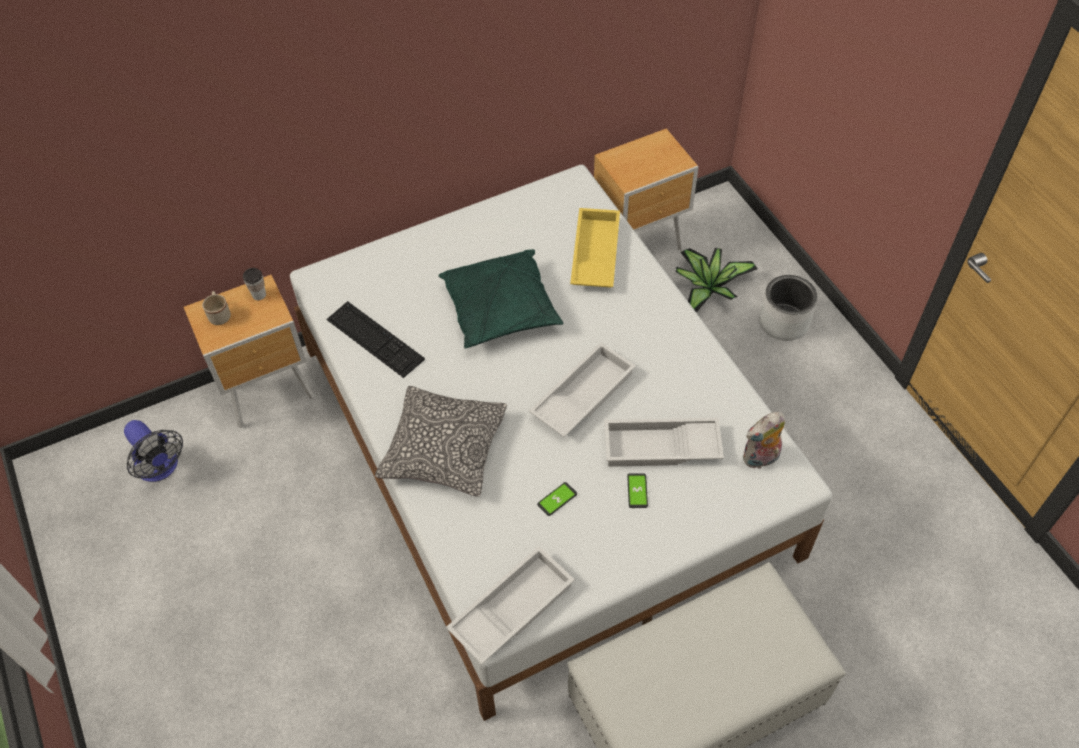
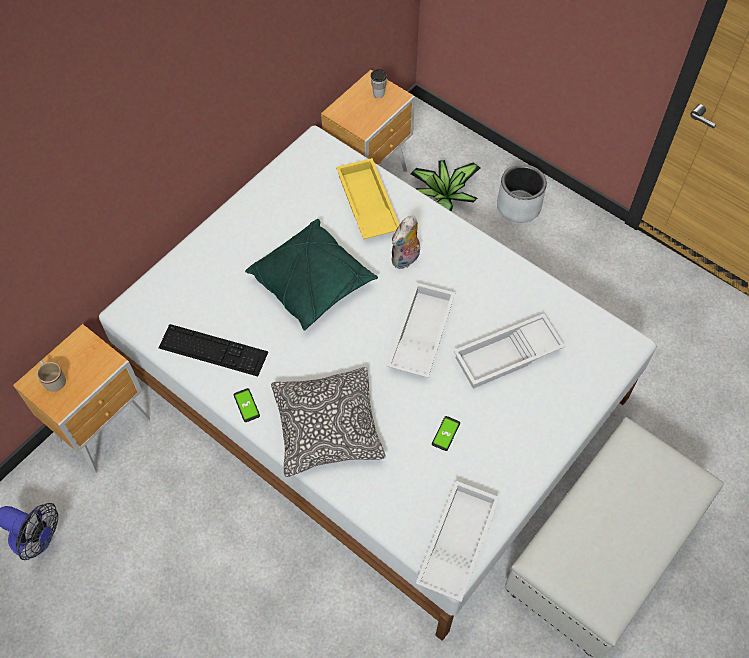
camera: 25 degrees left, 5 degrees up
cup [243,268,266,300] -> cup moved to [371,69,387,98]
phone [627,473,648,508] -> phone moved to [234,388,260,422]
plush toy [743,412,785,469] -> plush toy moved to [391,215,420,269]

